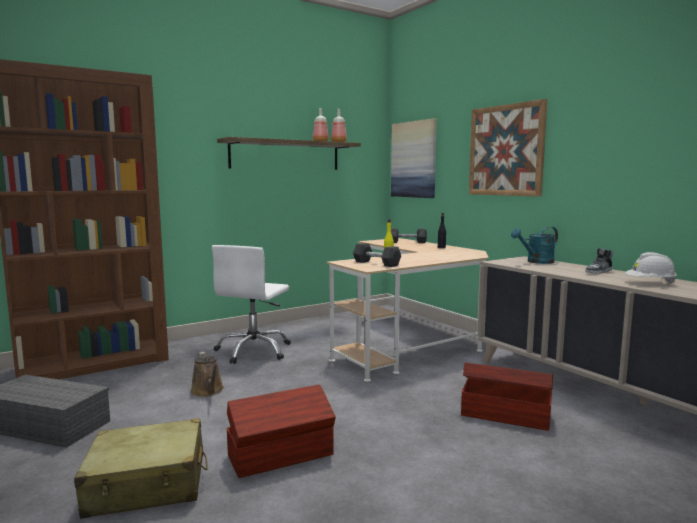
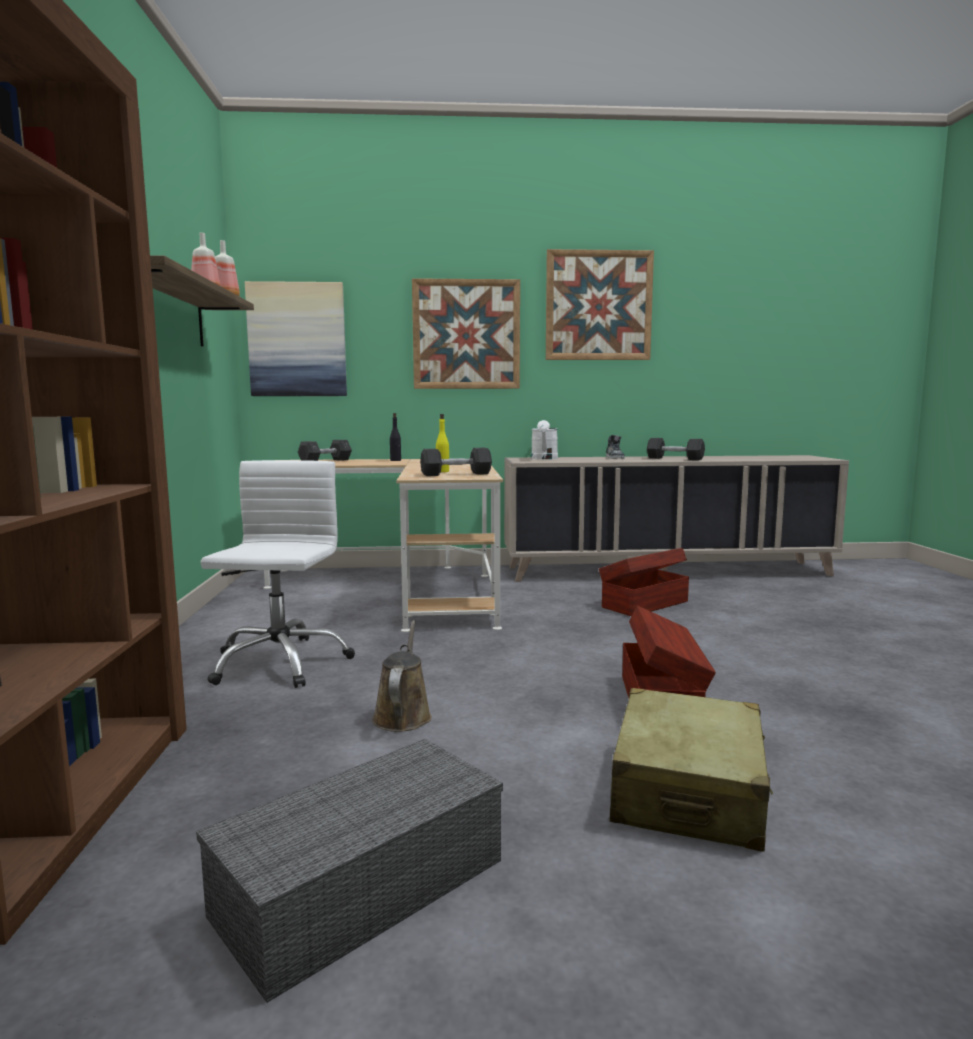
camera: 60 degrees left, 0 degrees up
brown watering can [190,352,224,397] -> brown watering can turned 90 degrees counterclockwise [372,620,432,732]
white office chair [212,245,291,364] -> white office chair turned 135 degrees counterclockwise [200,460,355,688]
turquoise watering can [511,227,558,264] -> white watering can [531,420,558,459]
white hard hat [625,252,677,284] -> grey dumbbell [647,438,705,460]
none -> picture [546,249,654,360]

